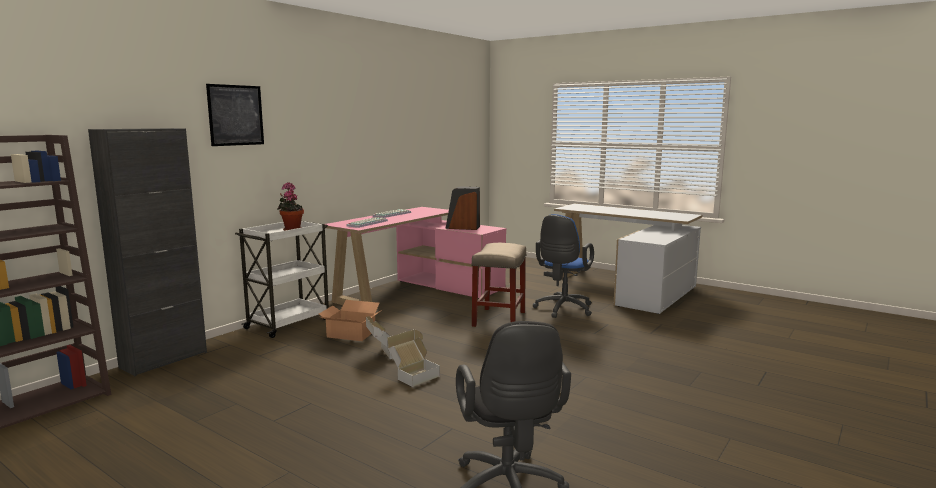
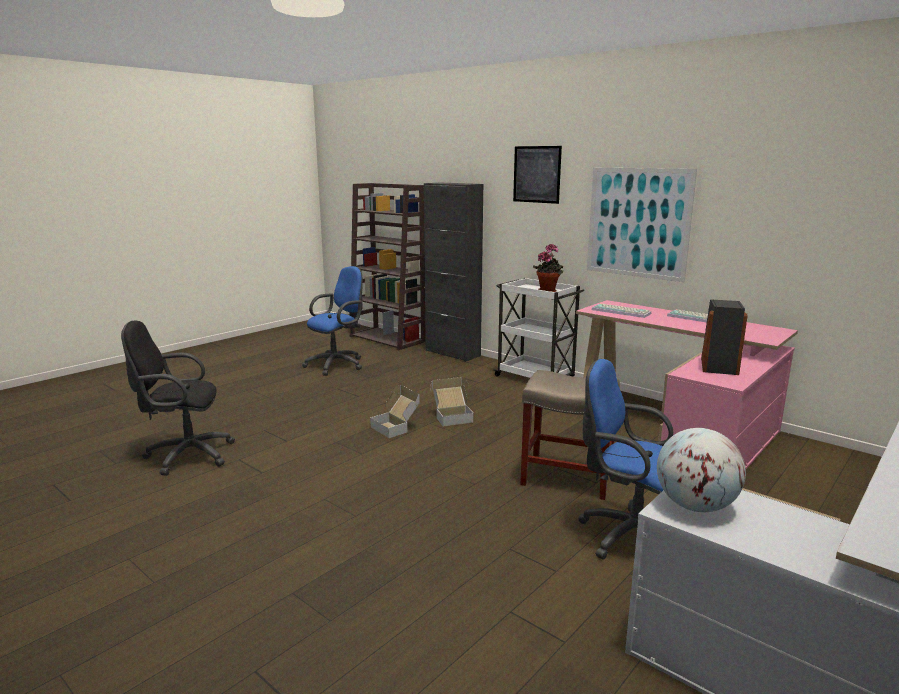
camera: 95 degrees right, 5 degrees up
cardboard box [319,300,382,341] -> none
none -> blue office chair [302,266,363,376]
none -> picture [587,168,697,282]
none -> globe [657,428,746,512]

